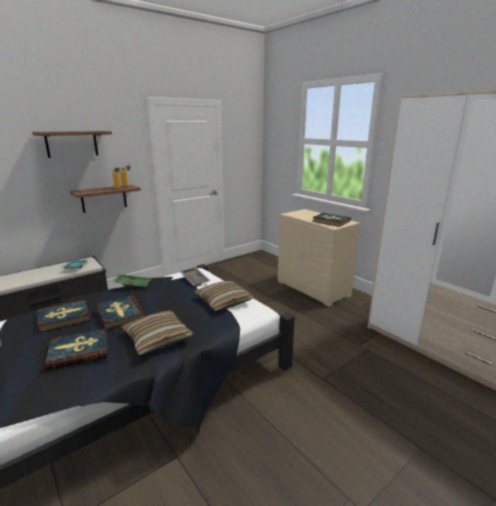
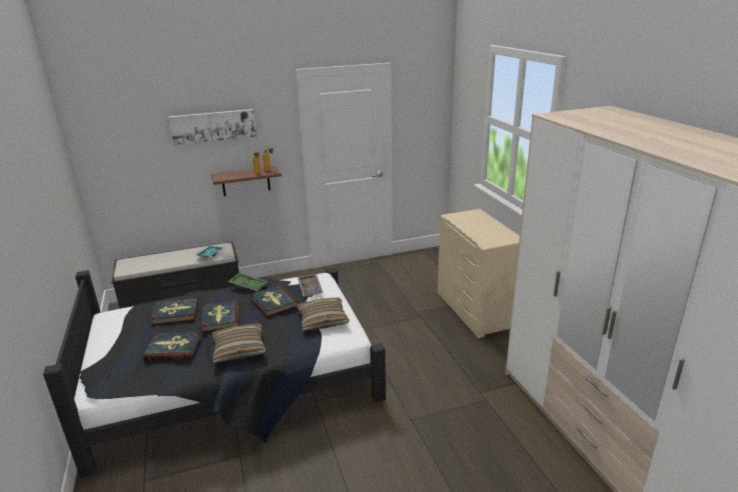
camera: 20 degrees right, 5 degrees up
shelf [32,131,112,158] -> picture [169,109,257,145]
book [312,213,351,227] -> book moved to [251,285,299,317]

